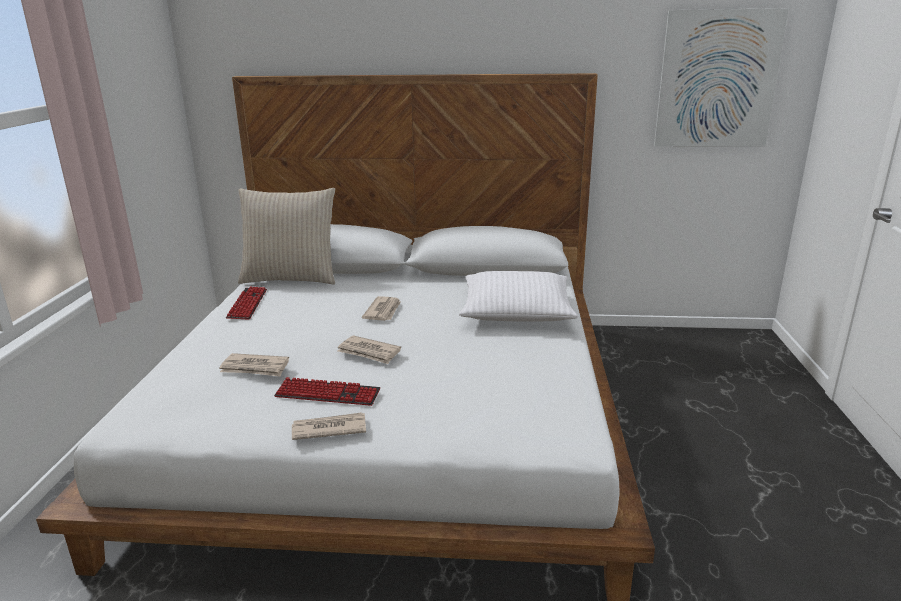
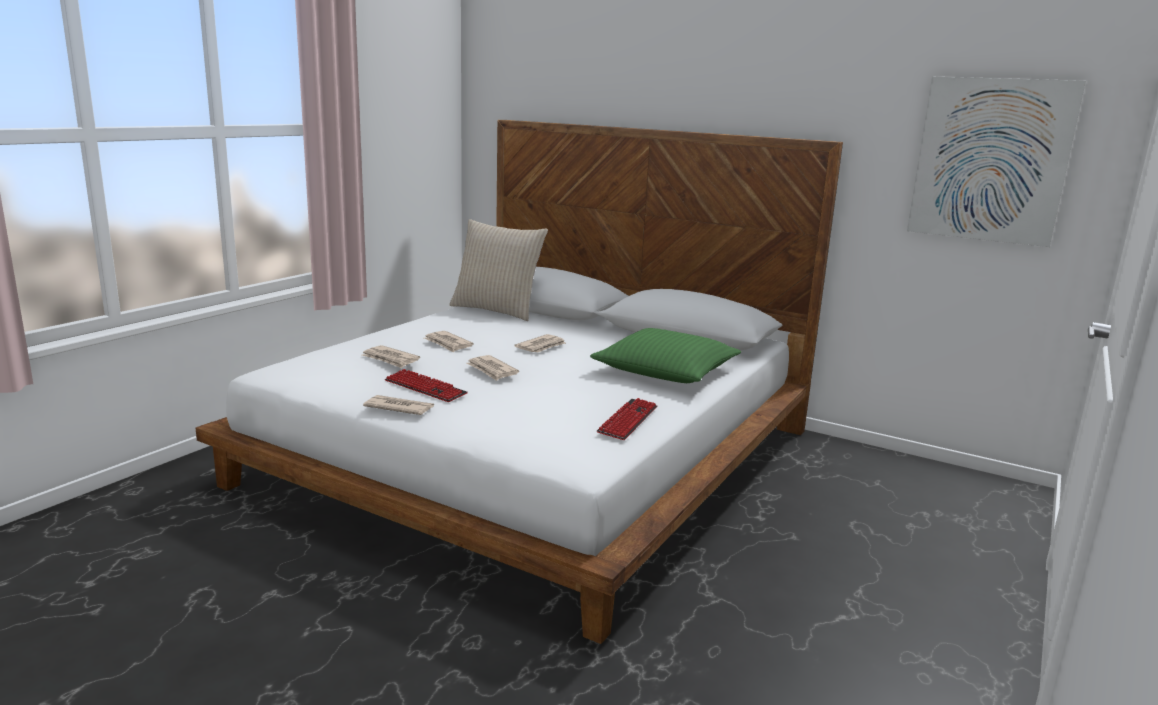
camera: 25 degrees right, 5 degrees down
keyboard [226,286,267,320] -> keyboard moved to [597,398,657,440]
white pillow [459,271,578,322] -> green pillow [590,328,741,383]
none -> newspaper [424,331,474,353]

